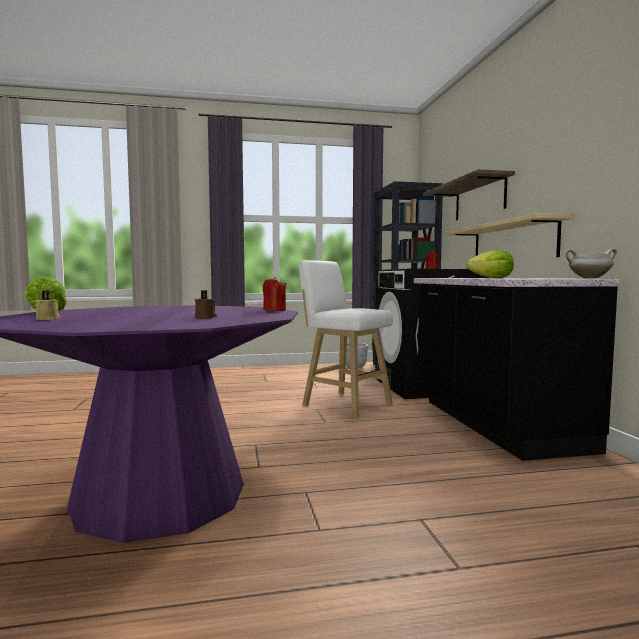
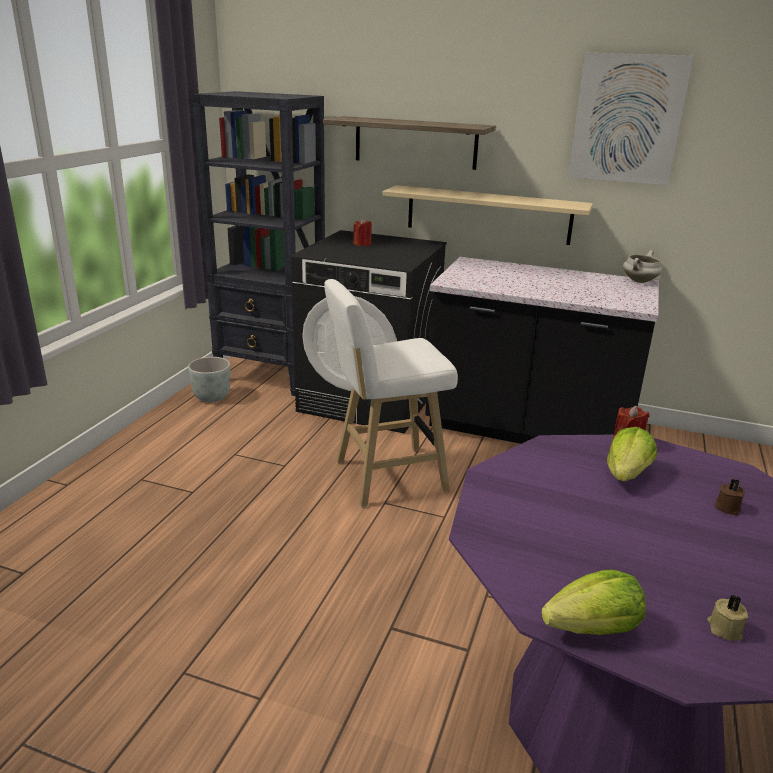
camera: 60 degrees left, 20 degrees up
lettuce [466,250,514,278] -> lettuce moved to [607,427,657,482]
none -> picture [568,53,694,185]

